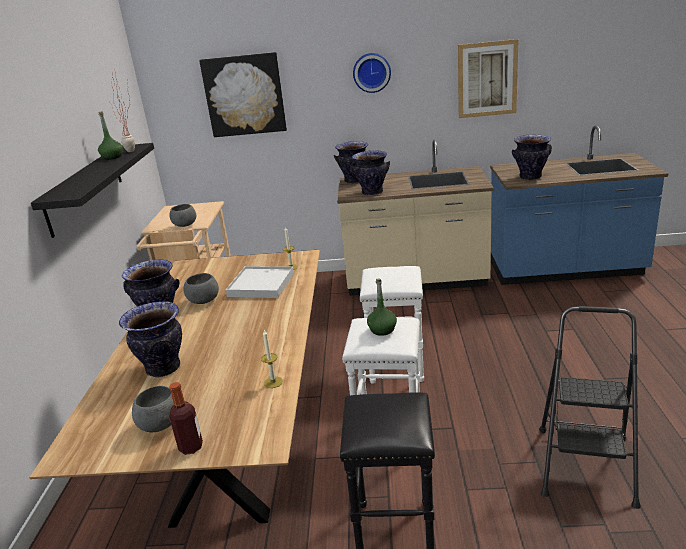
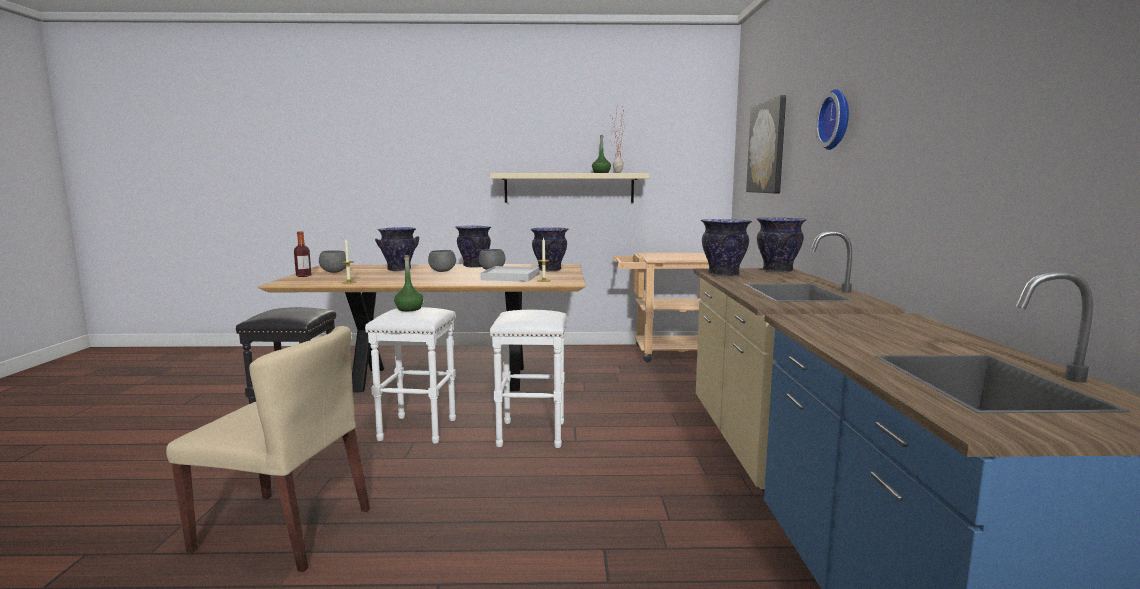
camera: 85 degrees right, 15 degrees down
black shelf [31,143,154,238] -> beige shelf [490,173,650,203]
grey bowl [169,204,196,227] -> grey bowl moved to [428,250,456,272]
picture [458,39,519,118] -> none
vase [512,135,552,180] -> vase moved to [531,227,568,272]
black step ladder [539,306,641,509] -> beige chair [166,326,370,572]

